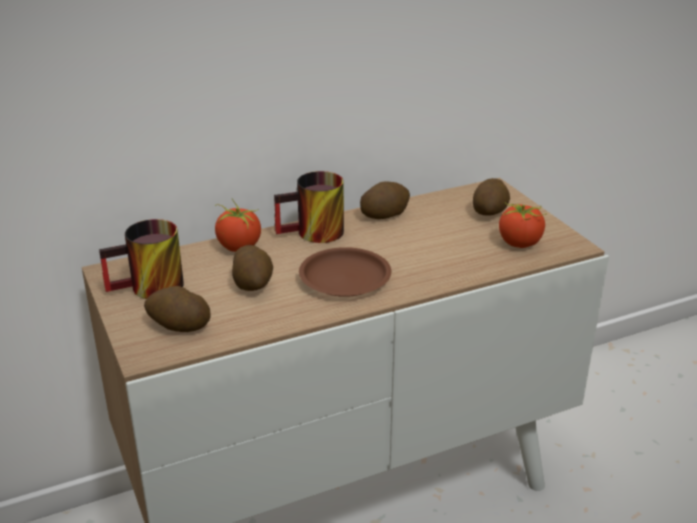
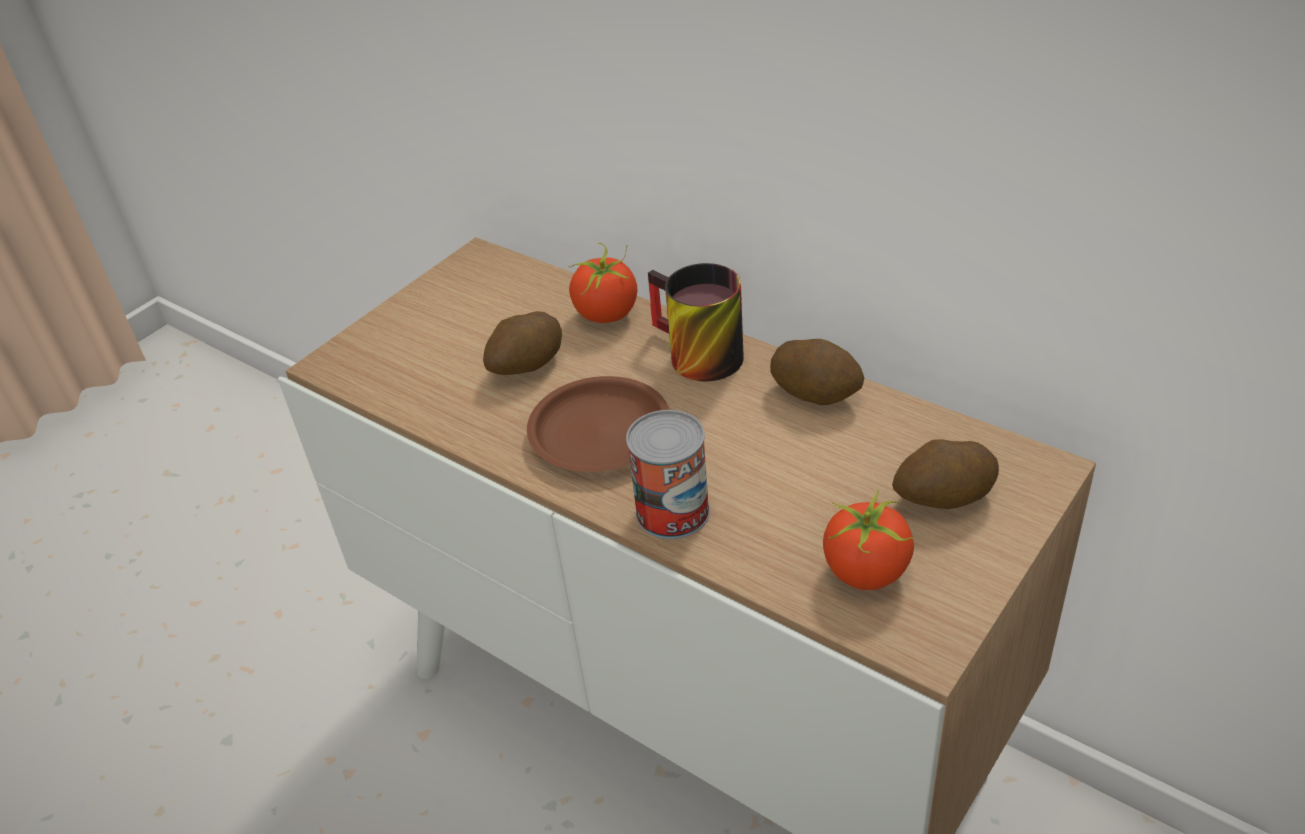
camera: 65 degrees right, 10 degrees up
mug [99,219,184,299] -> none
potato [144,286,210,332] -> none
none -> can [626,410,710,539]

